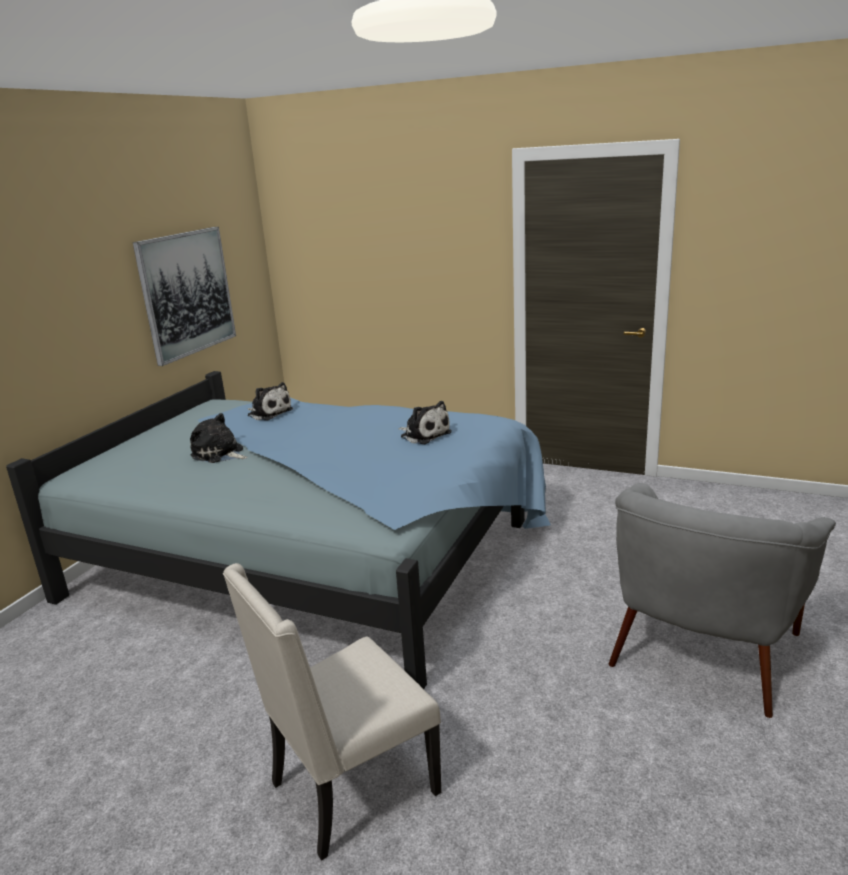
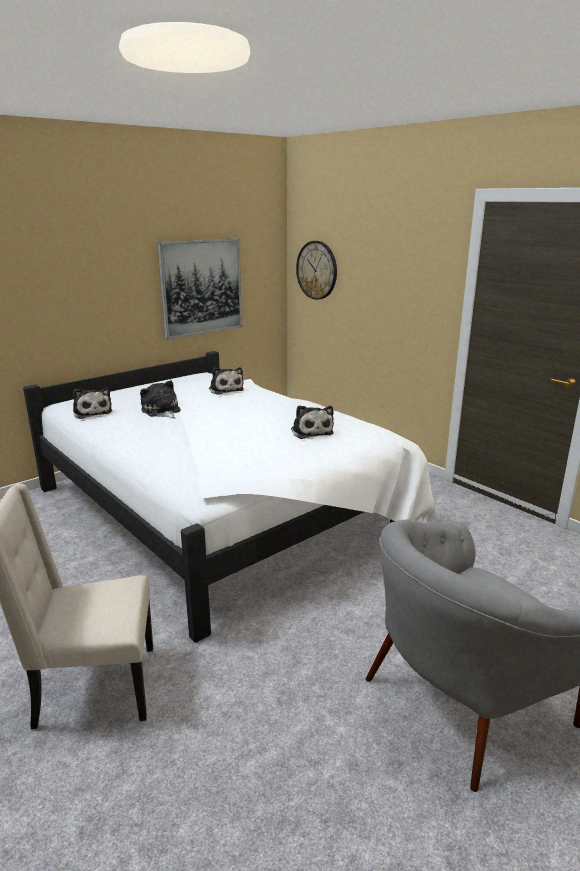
camera: 25 degrees right, 0 degrees up
blue bed [6,371,551,689] -> white bed [23,351,436,643]
none -> plush toy [73,388,112,419]
none -> wall clock [296,241,337,300]

